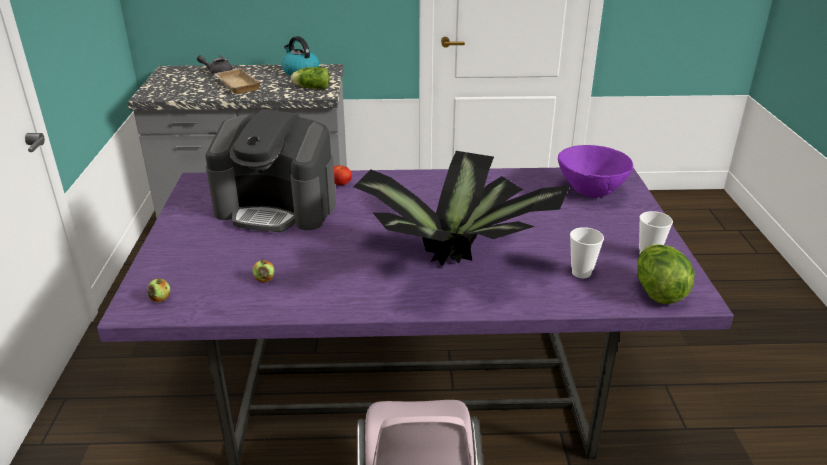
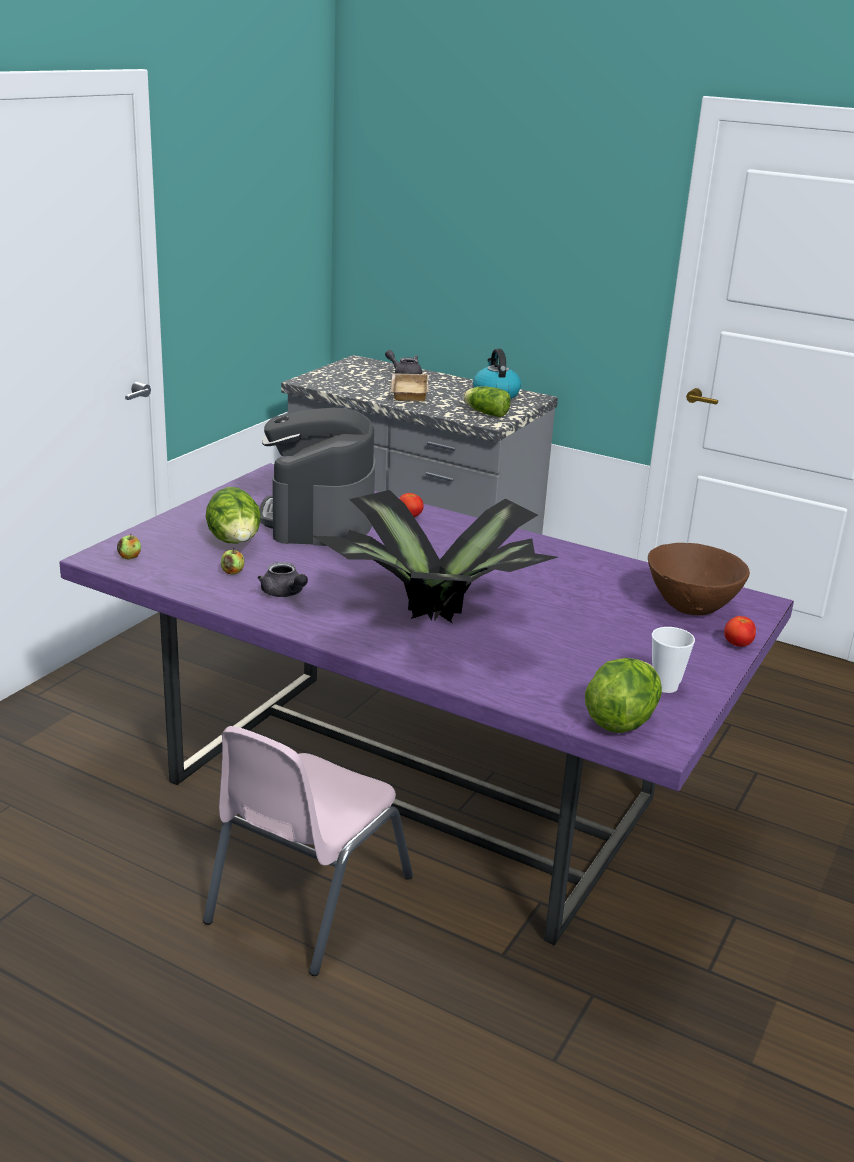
camera: 30 degrees right, 5 degrees down
coffee machine [205,110,336,232] -> coffee machine turned 45 degrees clockwise [259,408,375,546]
purple bowl [558,145,633,198] -> brown bowl [648,543,750,616]
cup [570,227,604,278] -> none
none -> lettuce [205,487,261,544]
none -> grey teapot [257,562,308,597]
none -> tomato [724,616,756,647]

